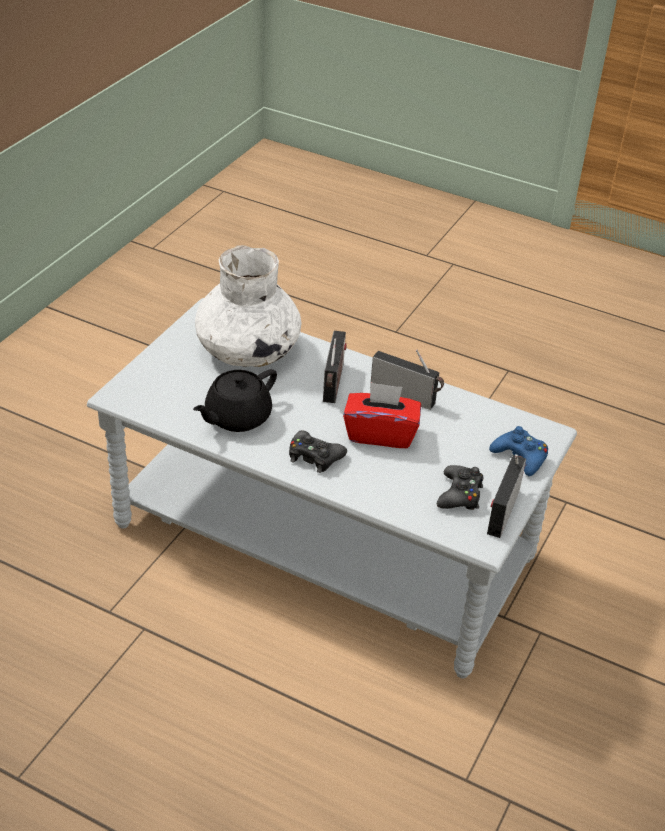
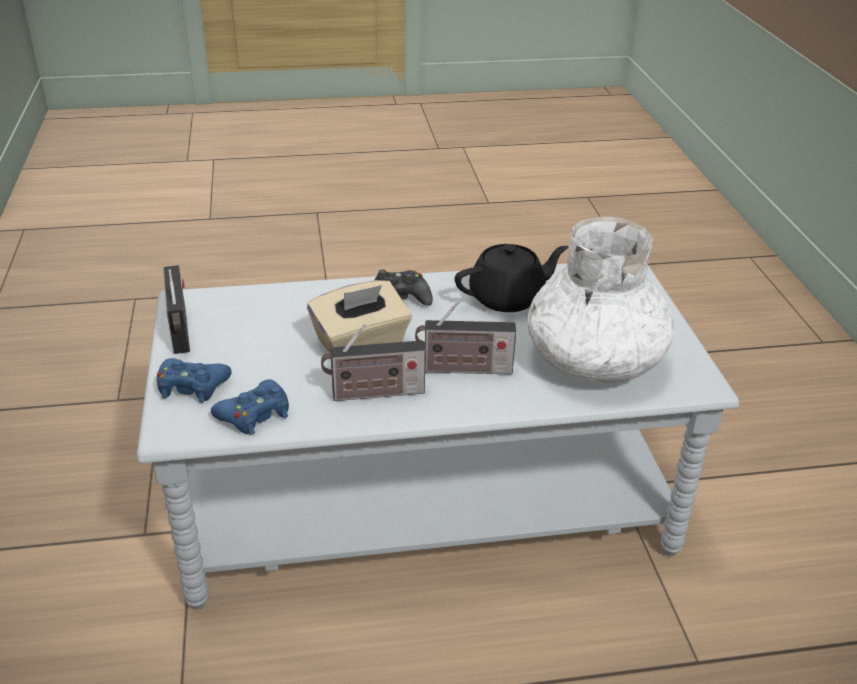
camera: 145 degrees right, 5 degrees down
black teapot [193,369,277,432] -> black teapot turned 60 degrees clockwise [455,244,569,312]
radio [323,331,347,403] -> radio turned 60 degrees counterclockwise [415,300,516,374]
red tissue box [343,382,421,448] -> beige tissue box [307,280,412,353]
black game controller [437,465,483,510] -> none
none -> blue game controller [211,379,289,435]

